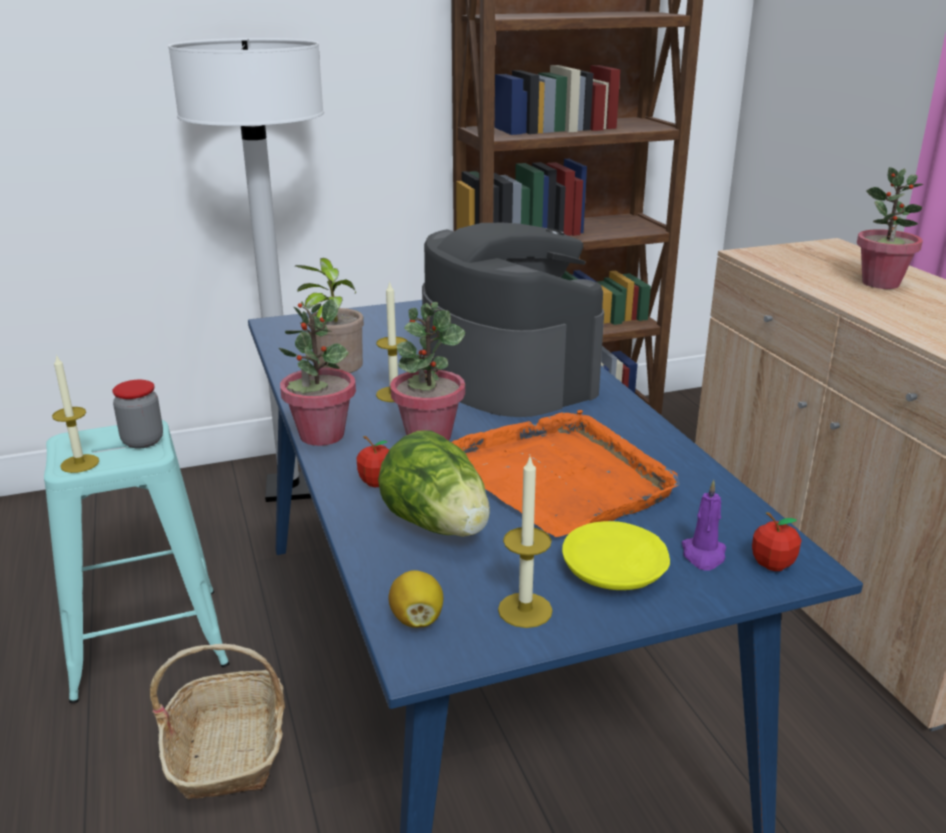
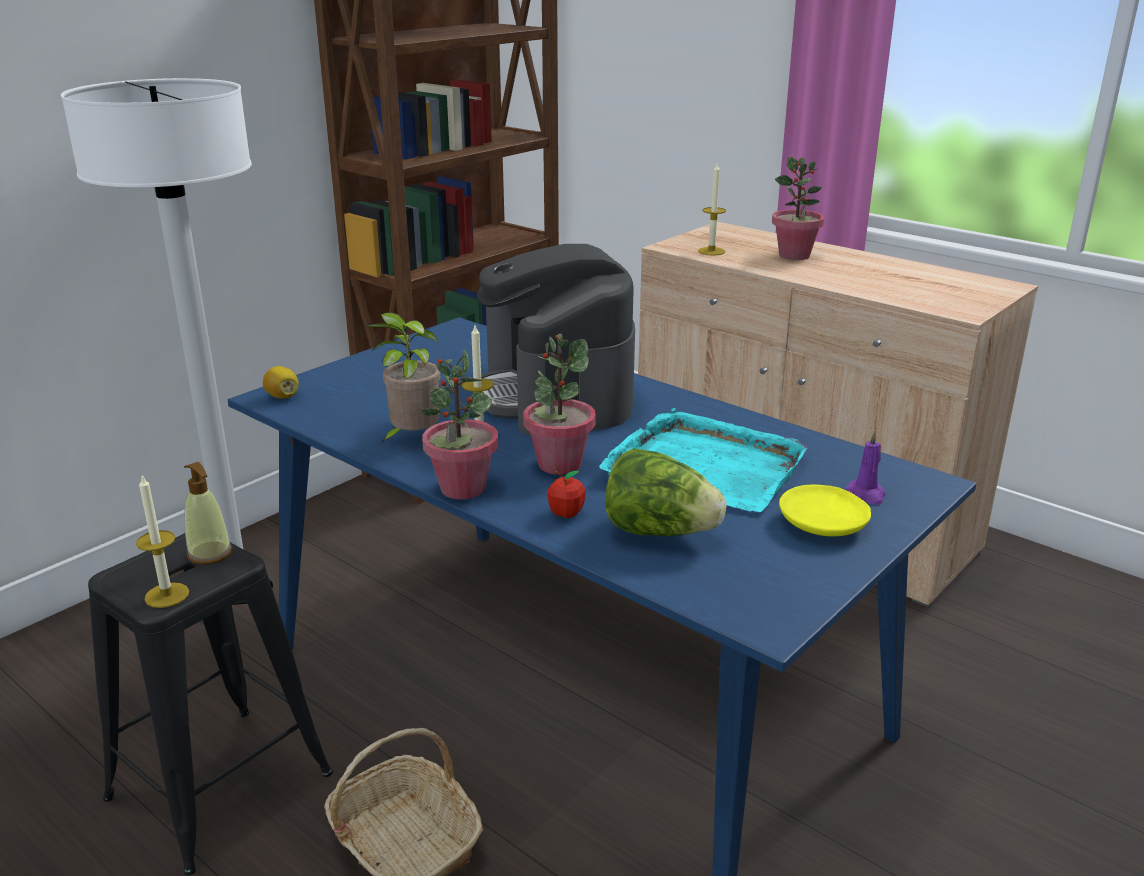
camera: 30 degrees left, 0 degrees up
turquoise stool [44,420,230,703] -> black stool [88,533,333,876]
jar [112,380,163,449] -> soap dispenser [184,462,232,565]
lemon [388,570,443,628] -> lemon moved to [263,366,299,399]
coffee machine [422,223,604,417] -> coffee machine turned 135 degrees counterclockwise [477,244,635,436]
orange tray [451,410,680,537] -> turquoise tray [599,408,807,512]
candle [498,457,553,628] -> candle moved to [698,164,726,255]
apple [752,512,802,571] -> none

